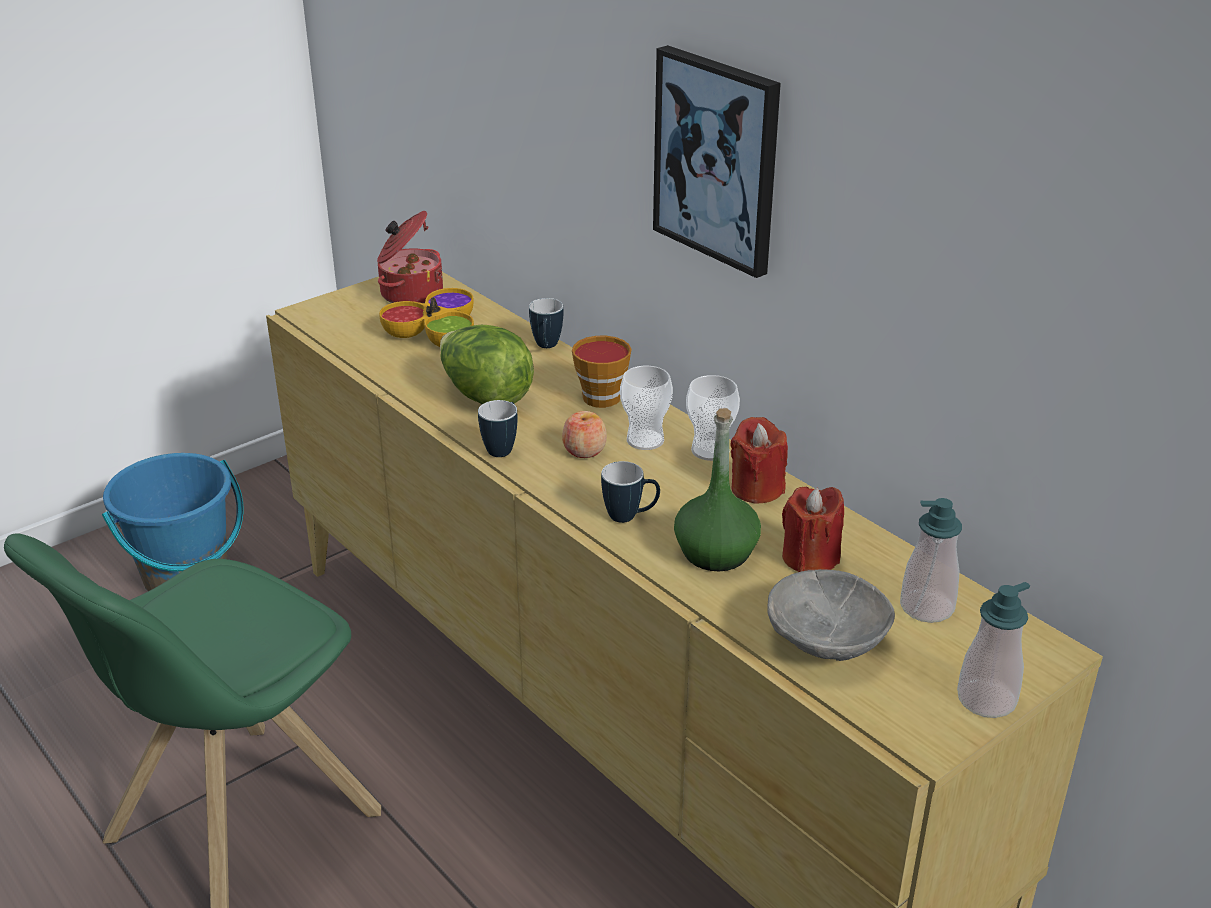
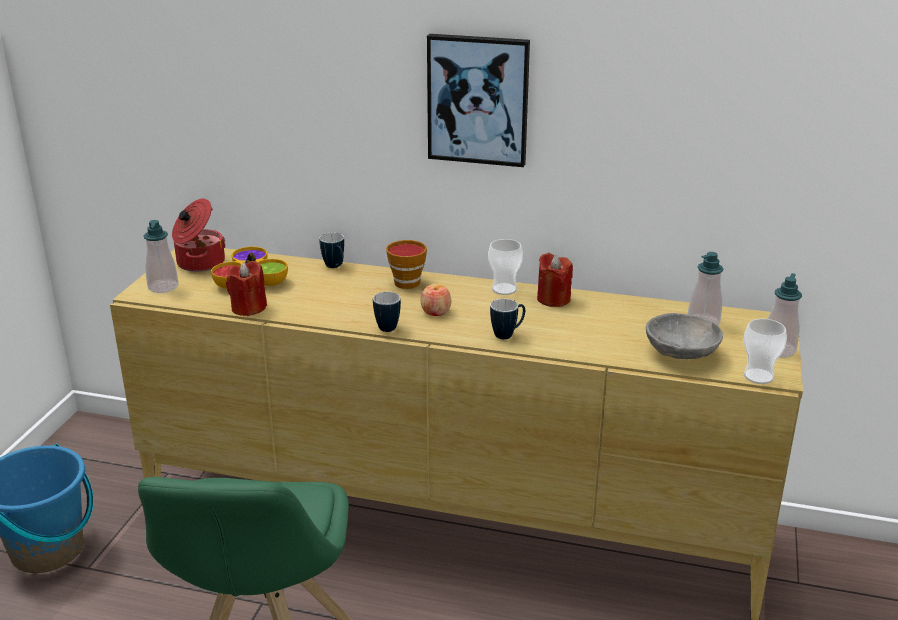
camera: 35 degrees left, 5 degrees down
lettuce [440,325,534,404] -> none
cup [620,366,673,450] -> cup moved to [743,319,787,384]
green bottle [674,408,761,571] -> none
red candle [782,487,844,572] -> red candle moved to [226,261,267,316]
none -> soap dispenser [144,220,178,293]

